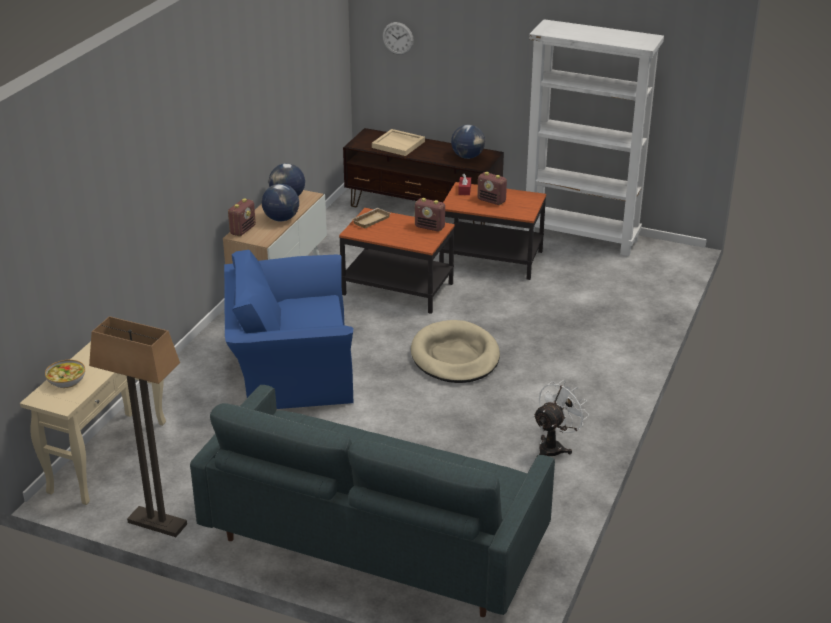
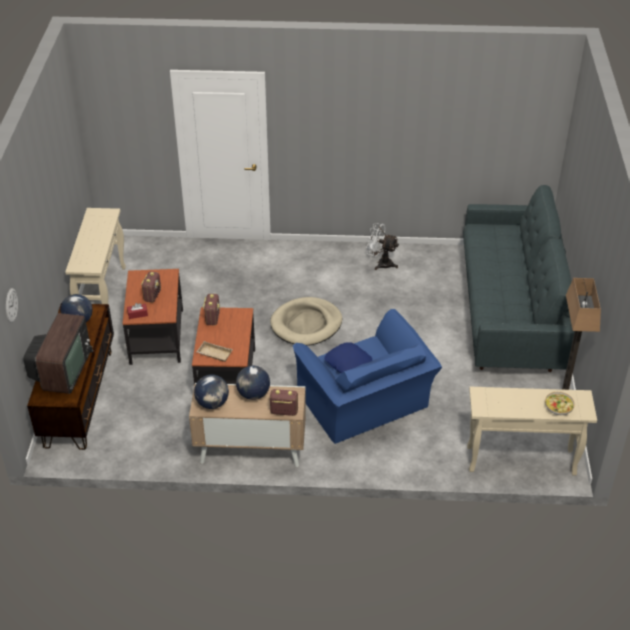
camera: 110 degrees left, 10 degrees up
beige tray [372,129,425,156] -> television [23,313,93,394]
white bookcase [524,19,664,256] -> beige console table [65,208,126,304]
none -> blue pillow [325,342,372,374]

